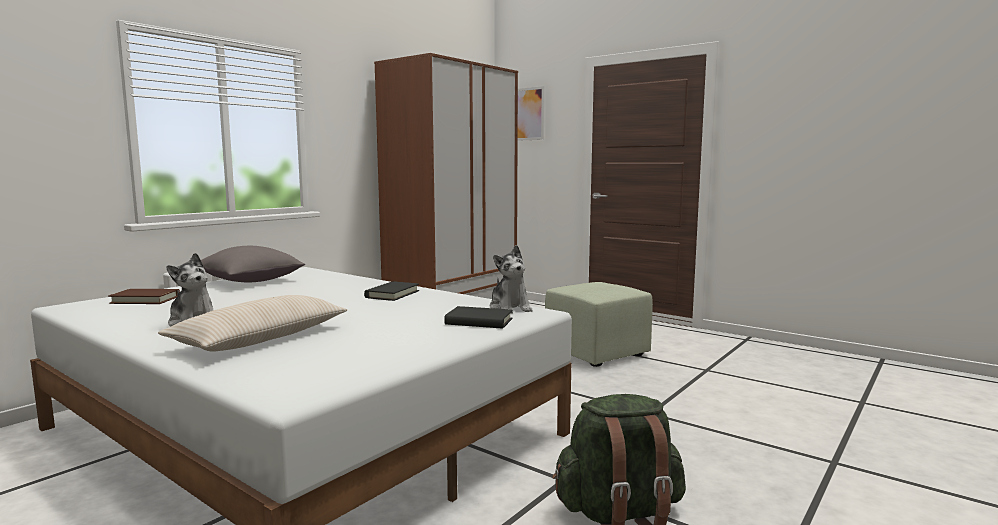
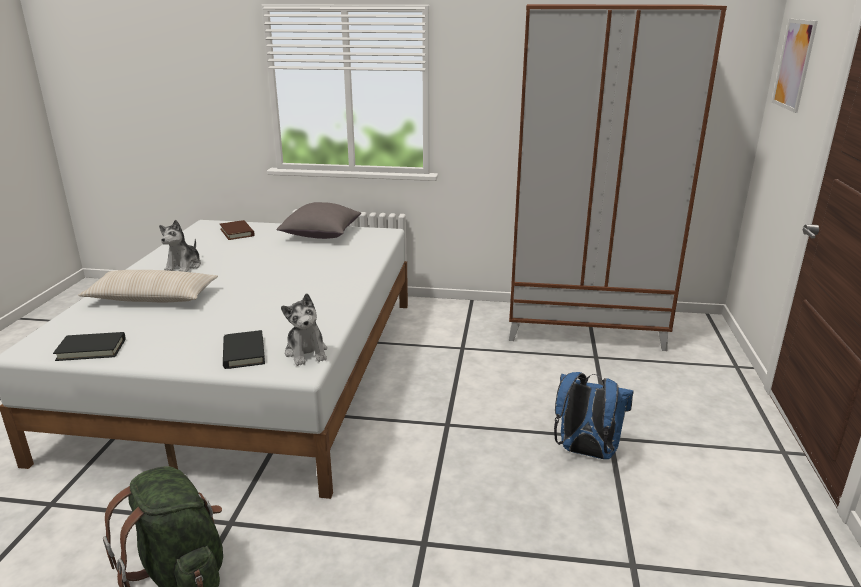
camera: 60 degrees right, 15 degrees up
black book [364,281,419,301] -> black book moved to [53,332,126,361]
plush toy [490,245,532,314] -> plush toy turned 60 degrees counterclockwise [281,294,327,366]
green ottoman [545,282,653,367] -> blue backpack [554,372,633,459]

